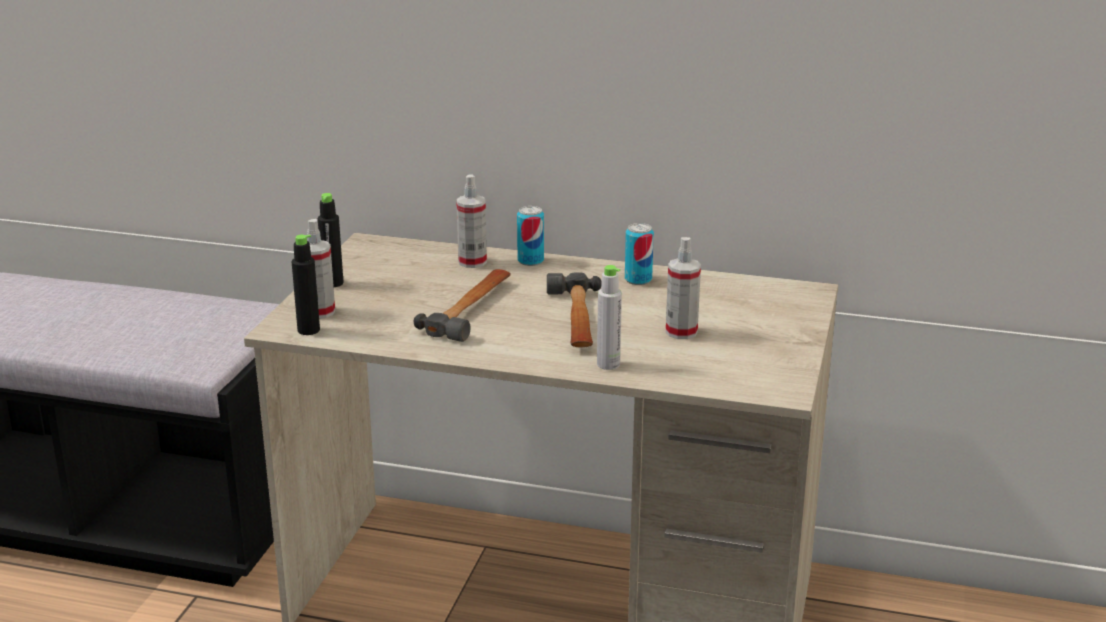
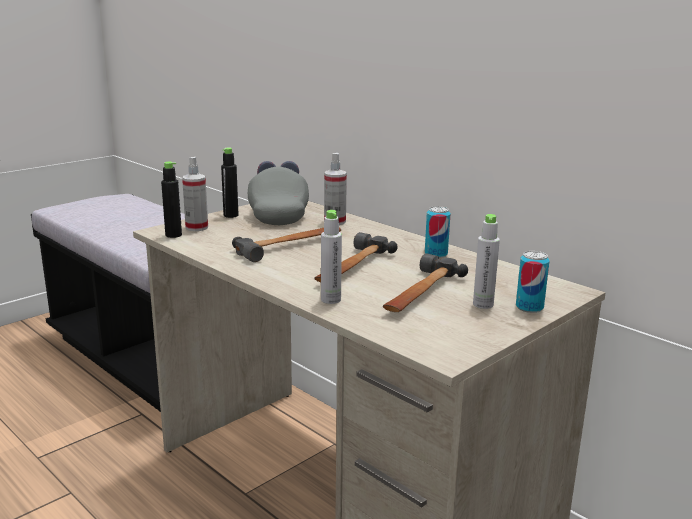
camera: 30 degrees right, 5 degrees down
can [517,206,544,266] -> can moved to [516,251,549,313]
spray bottle [666,237,701,339] -> hammer [383,253,468,312]
none -> grey cap [248,161,309,225]
none -> grey bottle [473,214,500,309]

